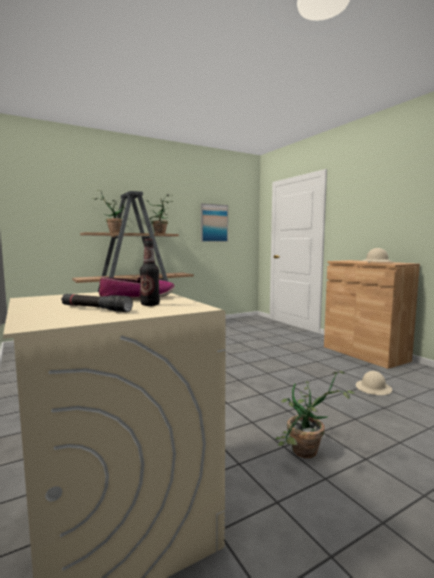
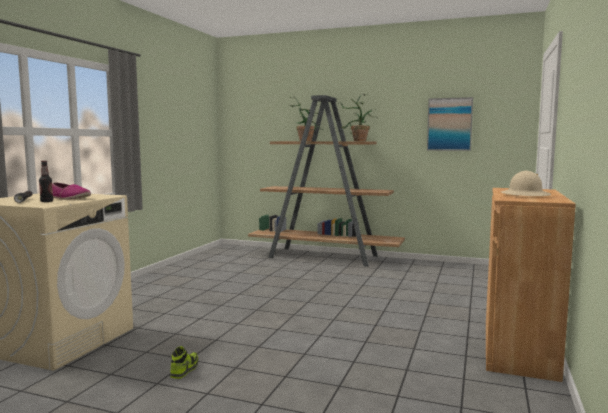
camera: 50 degrees right, 0 degrees up
potted plant [275,371,356,458] -> shoe [170,346,198,379]
beige hard hat [356,371,392,395] -> none

